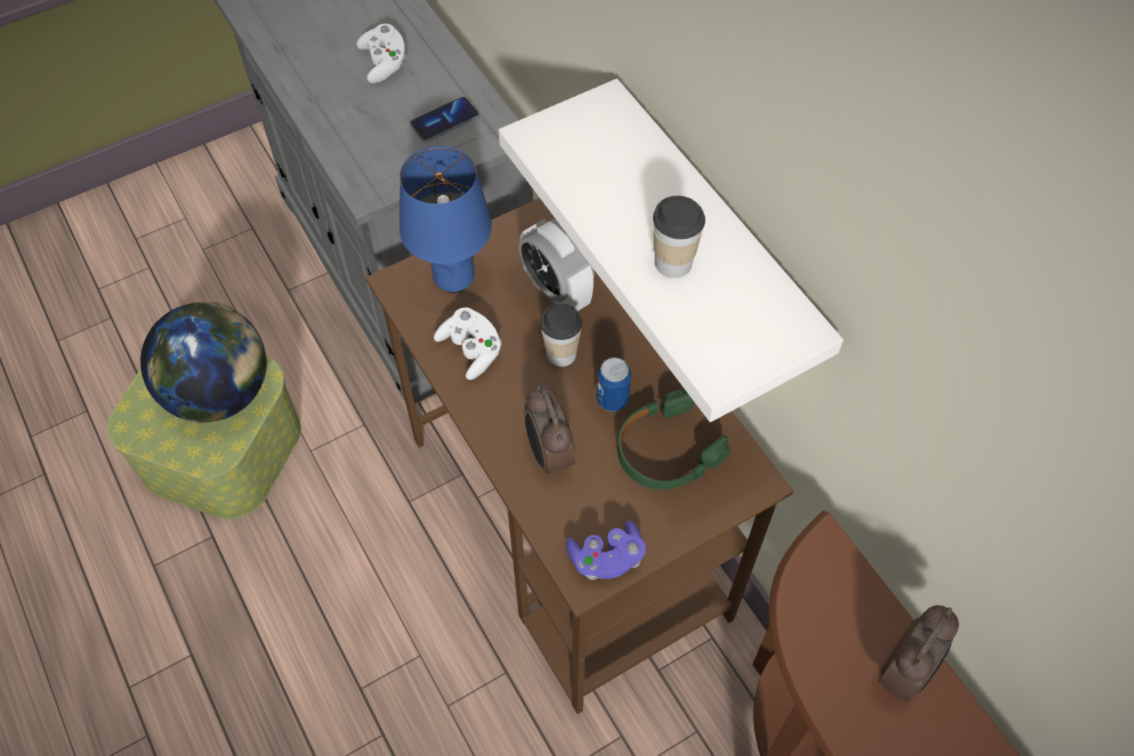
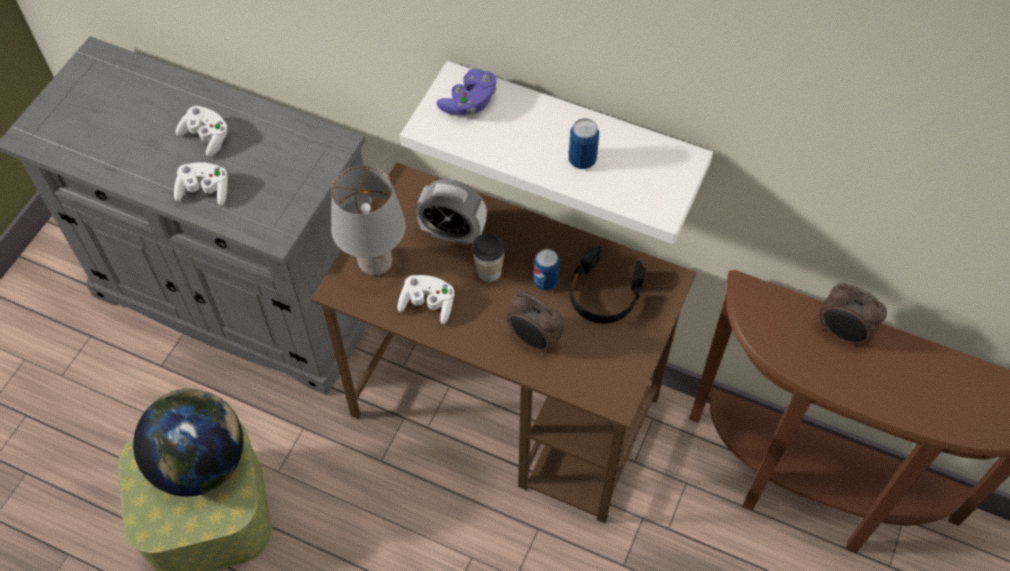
camera: 35 degrees left, 0 degrees up
blue table lamp [399,146,492,293] -> grey table lamp [331,165,406,276]
phone [410,97,479,142] -> none
purple game controller [566,521,646,580] -> purple game controller moved to [436,69,497,115]
green headphones [618,389,730,490] -> black headphones [570,246,646,324]
cup [653,196,705,278] -> can [568,119,599,169]
alarm clock [878,605,959,702] -> alarm clock turned 120 degrees clockwise [819,284,887,347]
none -> white game controller [174,162,228,206]

